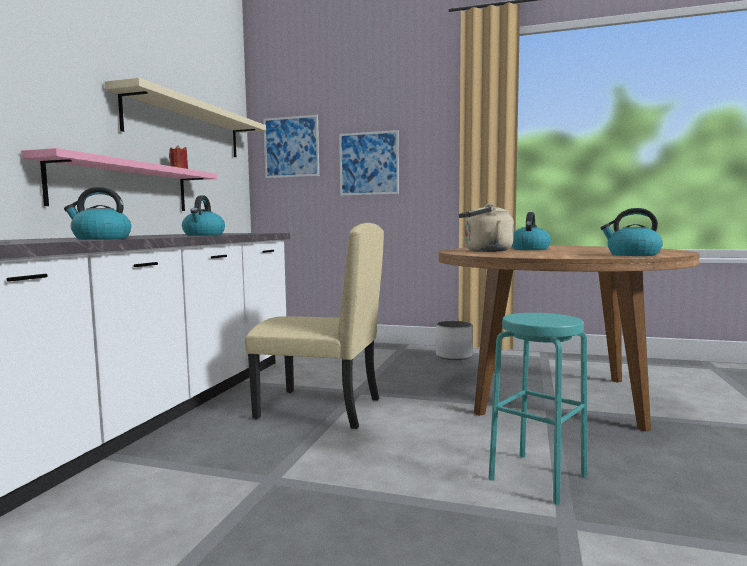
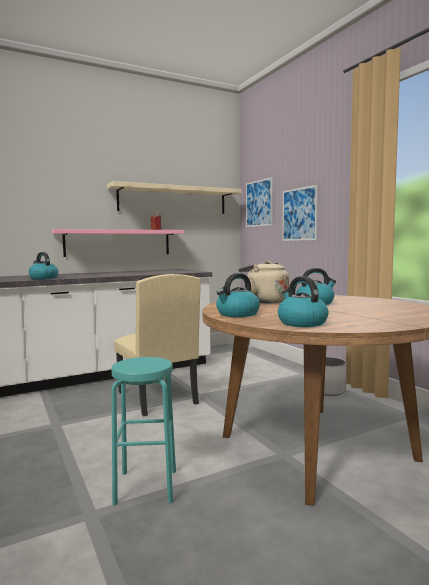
camera: 45 degrees right, 0 degrees up
kettle [182,196,225,236] -> kettle moved to [216,273,260,317]

